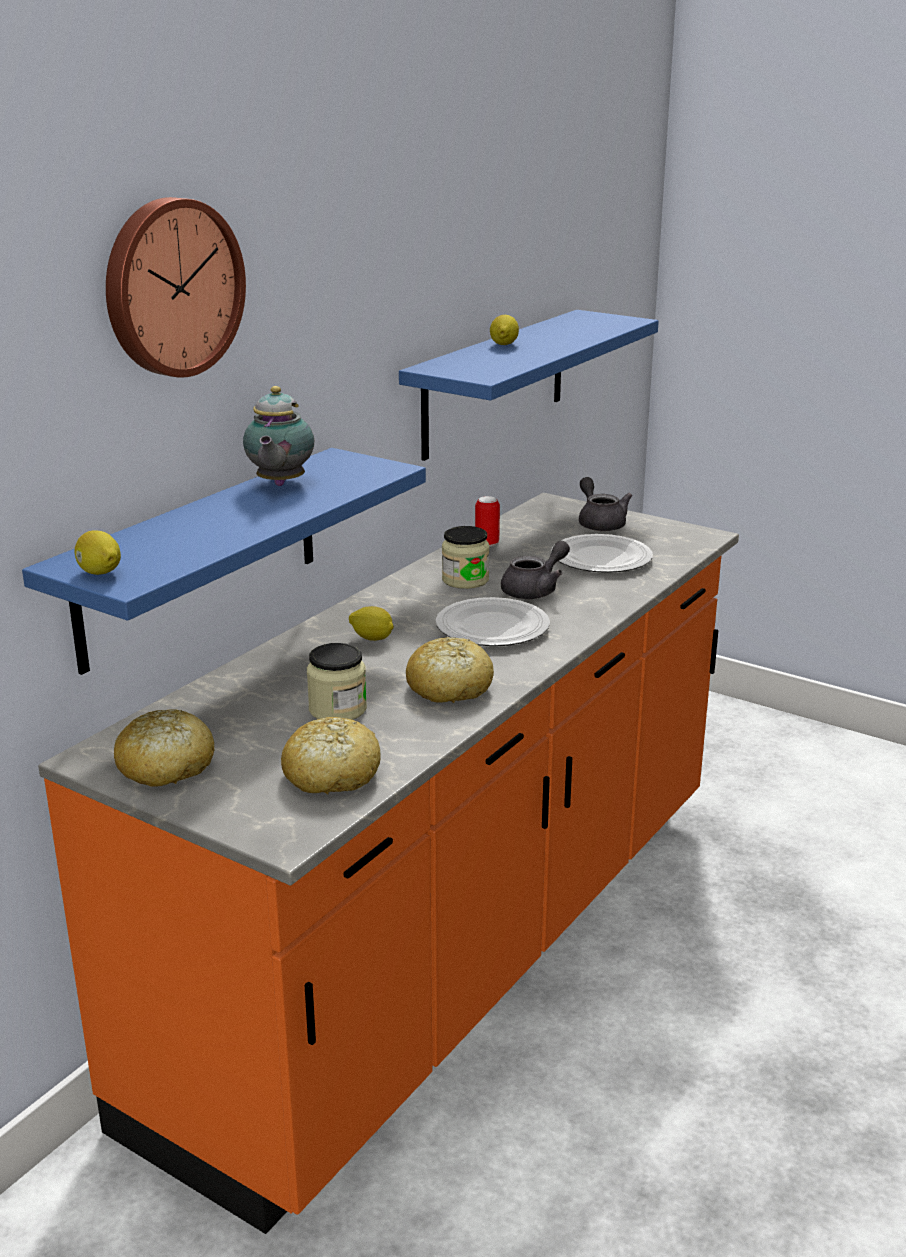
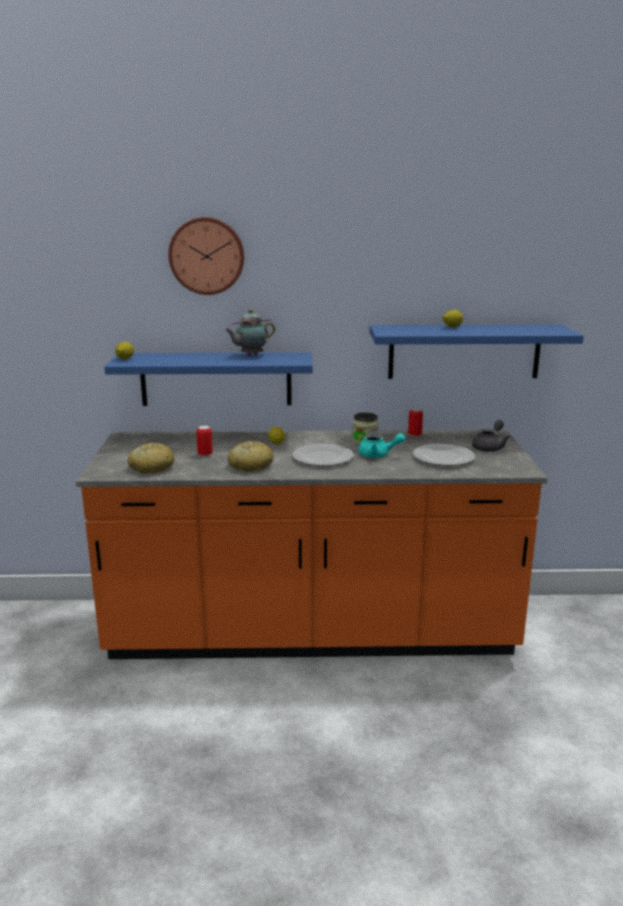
camera: 55 degrees right, 5 degrees down
bread [114,710,214,787] -> none
jar [307,643,367,720] -> can [196,426,213,457]
grey teapot [501,541,570,599] -> turquoise teapot [358,434,405,458]

